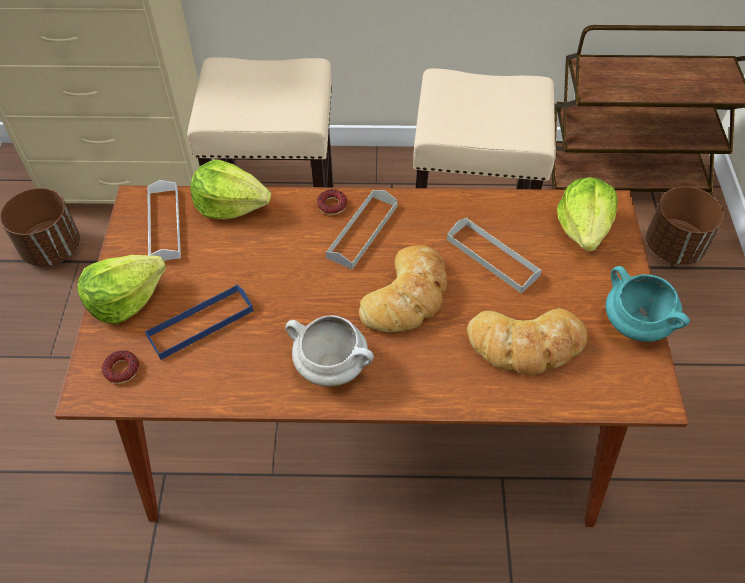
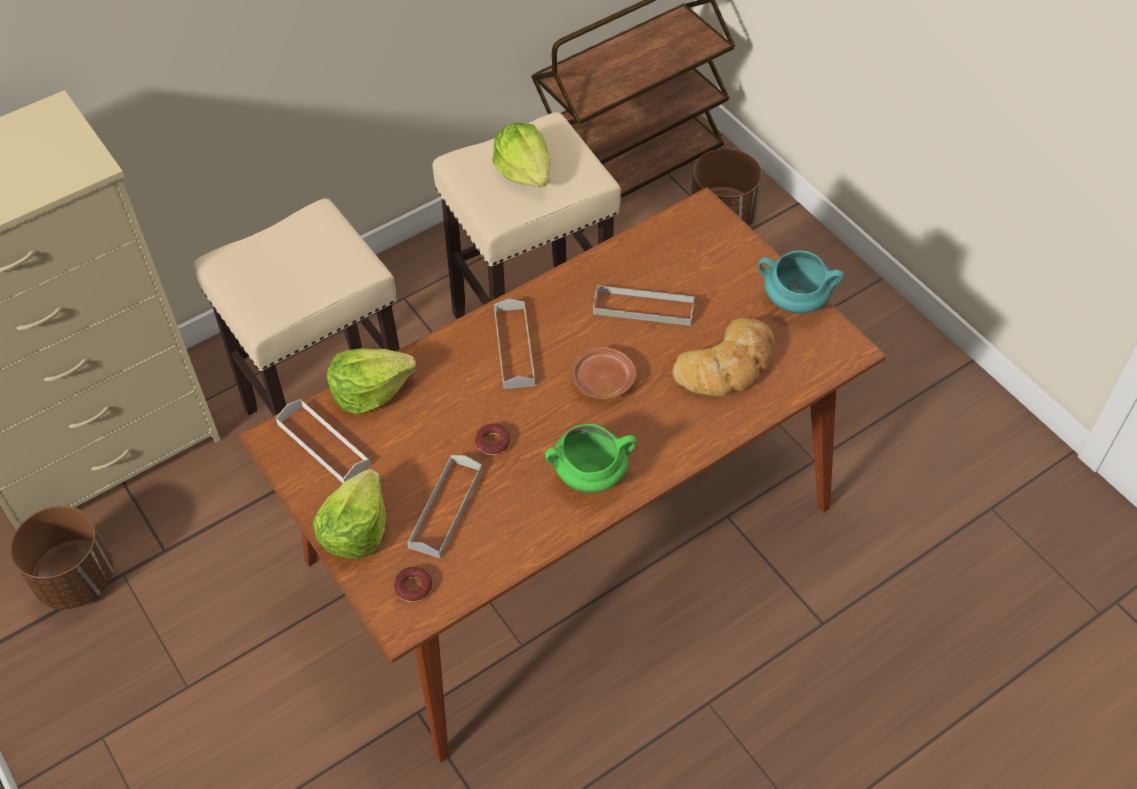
camera: 35 degrees left, 0 degrees up
blue tray [145,284,253,360] -> grey tray [407,455,482,558]
white cooking pot [285,315,374,386] -> green cooking pot [545,424,637,493]
donut [317,189,347,215] -> donut moved to [475,424,511,455]
bread [359,245,447,332] -> brown plate [571,347,637,400]
lettuce [557,177,618,251] -> lettuce moved to [492,122,550,187]

